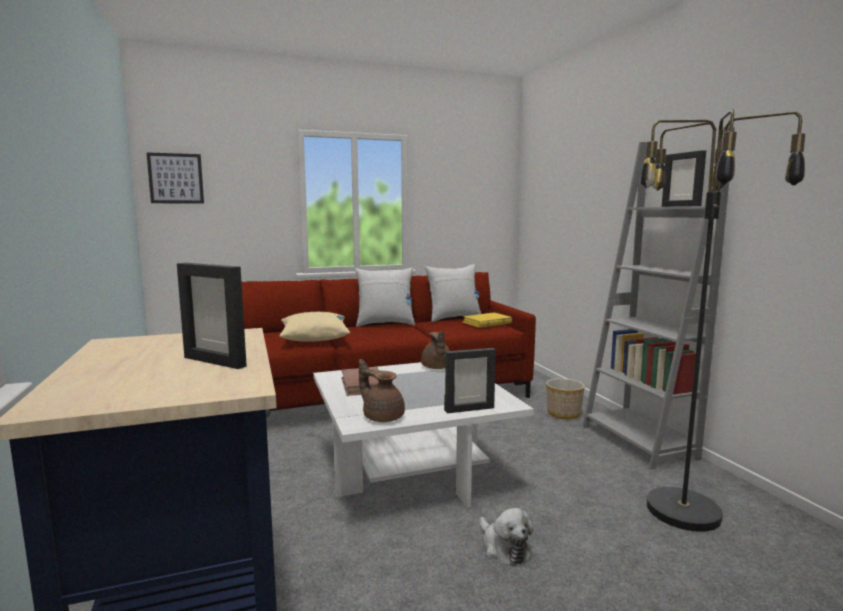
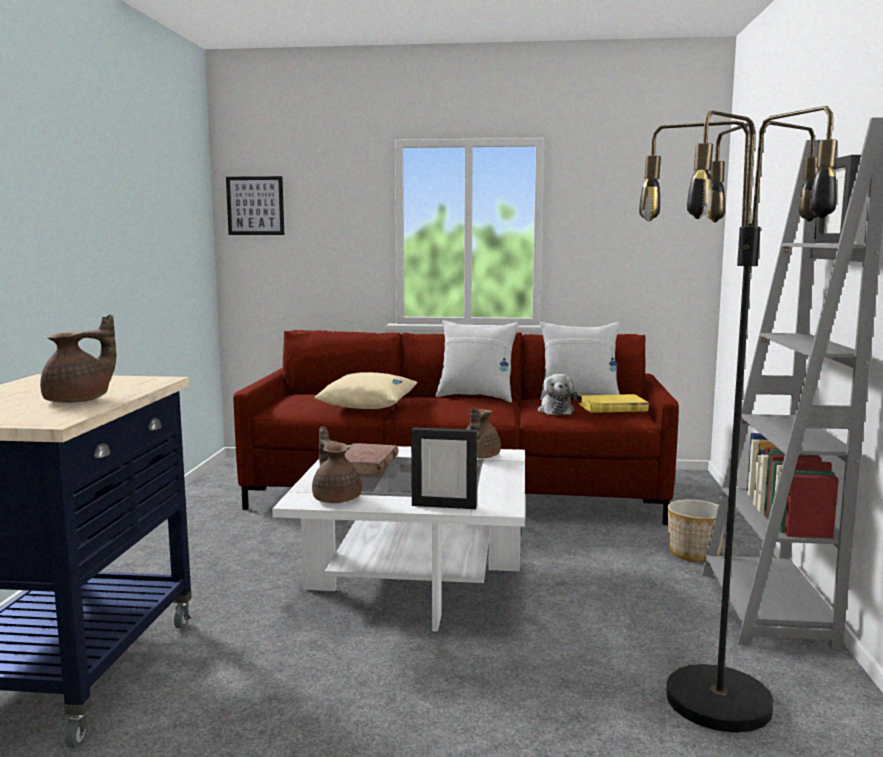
camera: 25 degrees right, 0 degrees up
picture frame [177,263,247,369] -> brown teapot [40,314,116,403]
plush toy [480,508,533,566] -> plush toy moved to [538,374,578,415]

